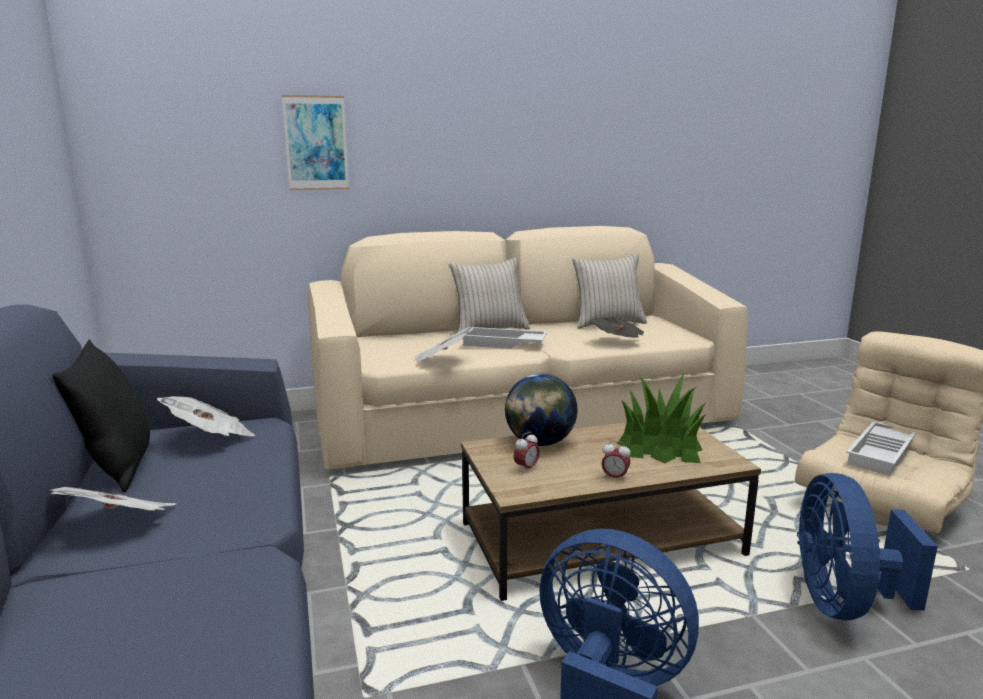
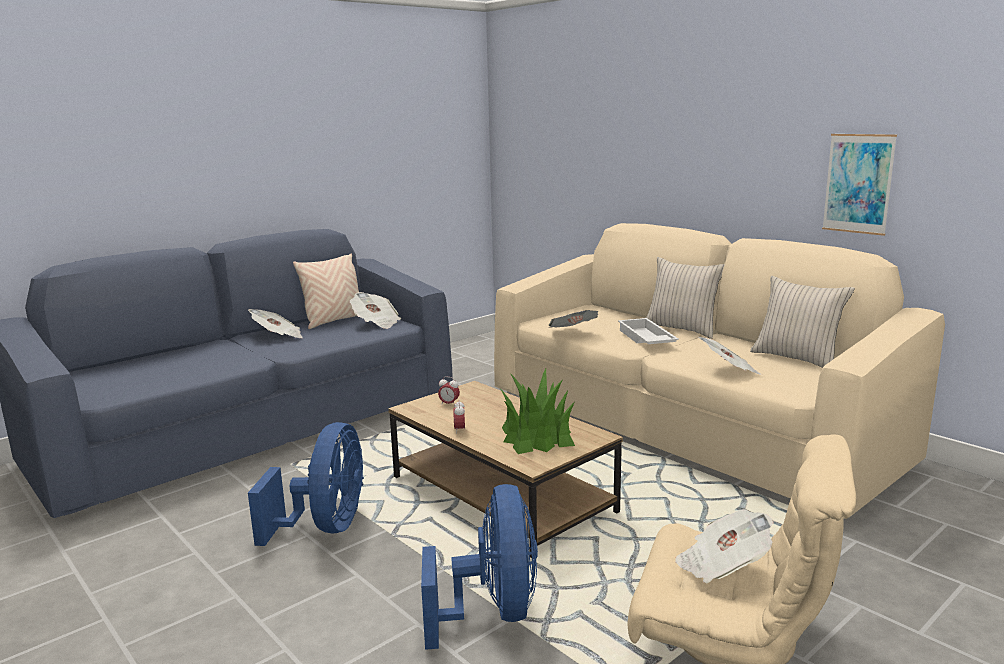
camera: 65 degrees right, 0 degrees up
black pillow [53,339,150,492] -> beige pillow [293,253,359,329]
picture [282,95,349,190] -> picture moved to [822,134,897,236]
globe [505,374,577,446] -> none
blue fan [797,473,938,620] -> blue fan turned 105 degrees clockwise [421,484,538,650]
white tray [846,422,916,476] -> newspaper [675,509,774,583]

